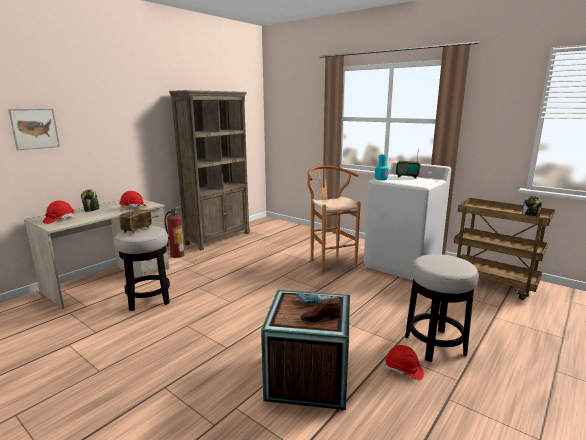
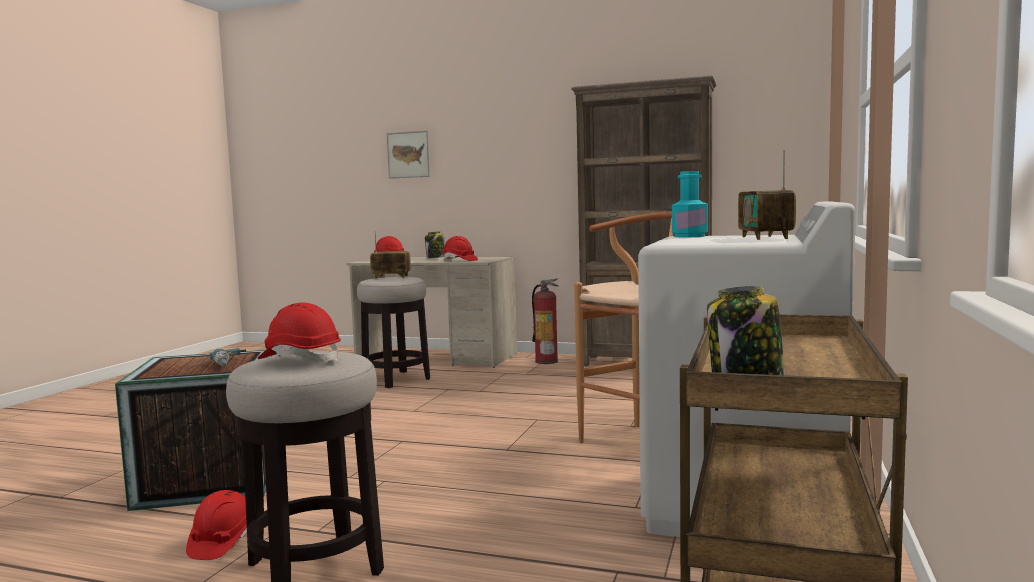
camera: 70 degrees right, 10 degrees down
brown shoe [301,302,342,322] -> none
none -> red hard hat [258,302,341,362]

